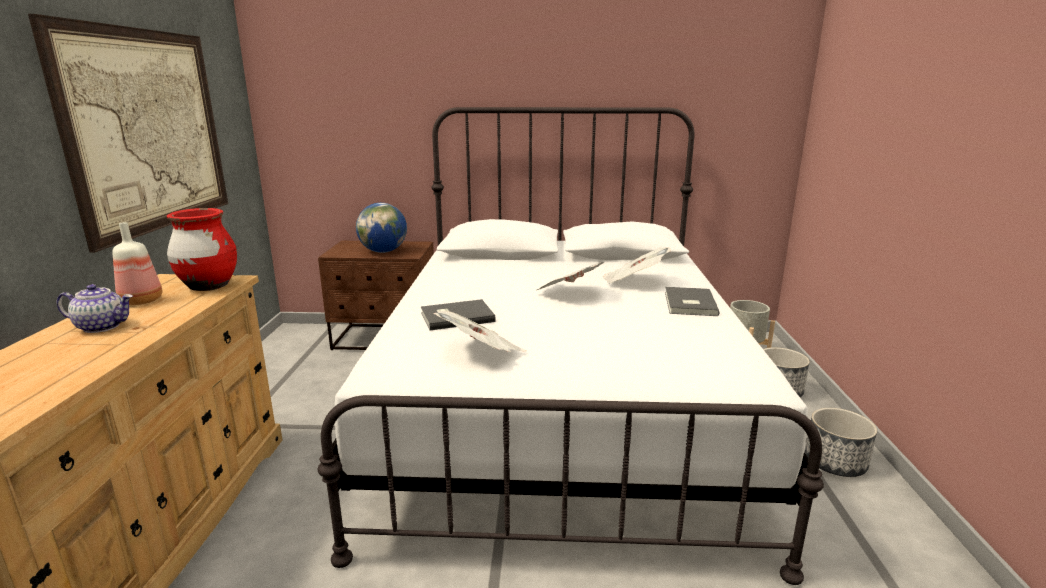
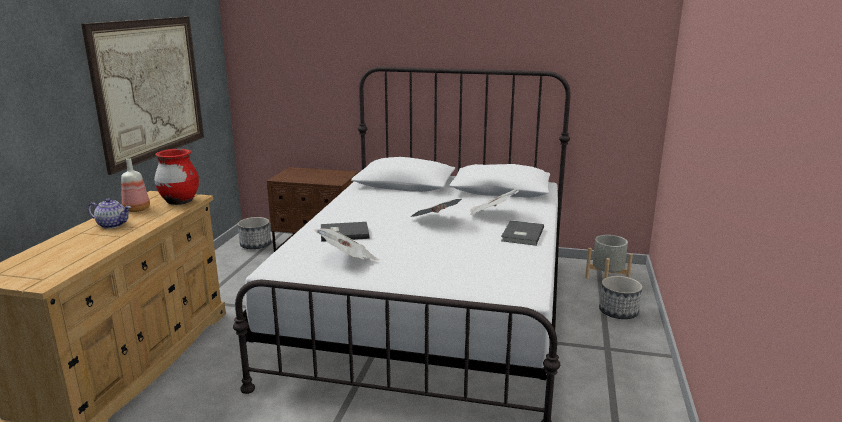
camera: 10 degrees right, 0 degrees up
globe [356,203,407,253] -> none
planter [805,408,877,477] -> planter moved to [238,217,271,249]

